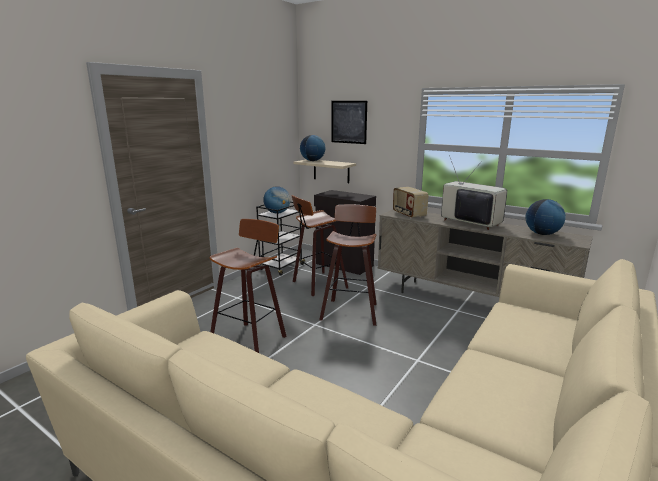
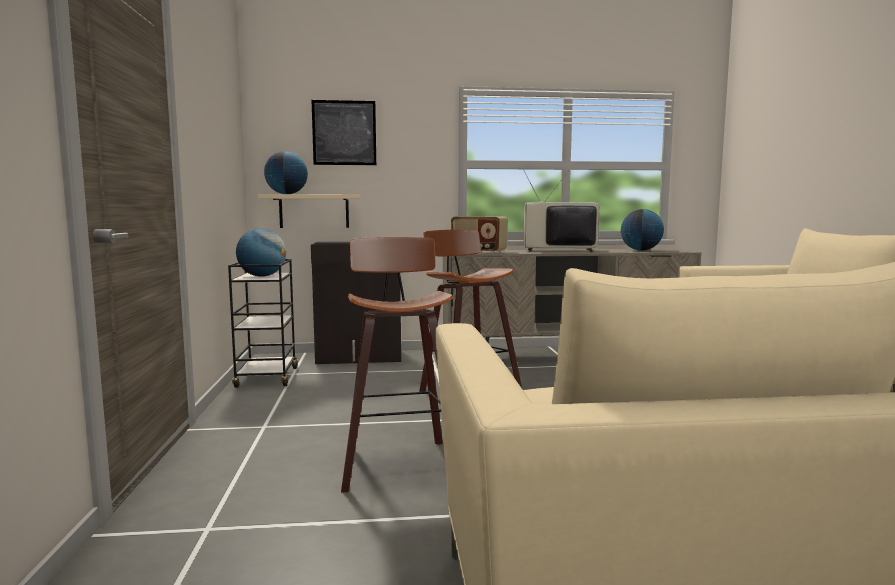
camera: 40 degrees left, 10 degrees down
stool [291,195,348,296] -> none

